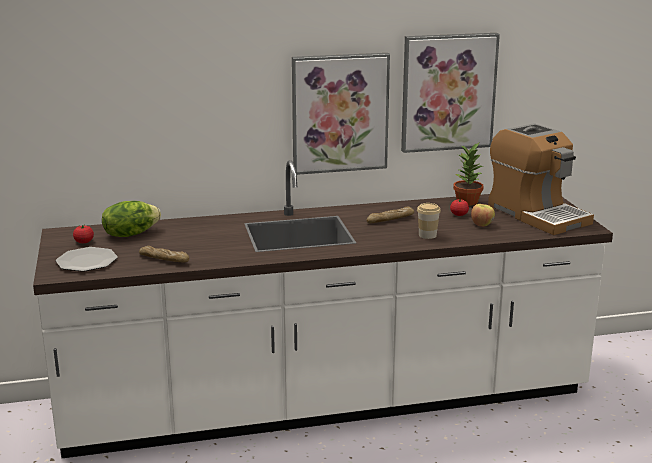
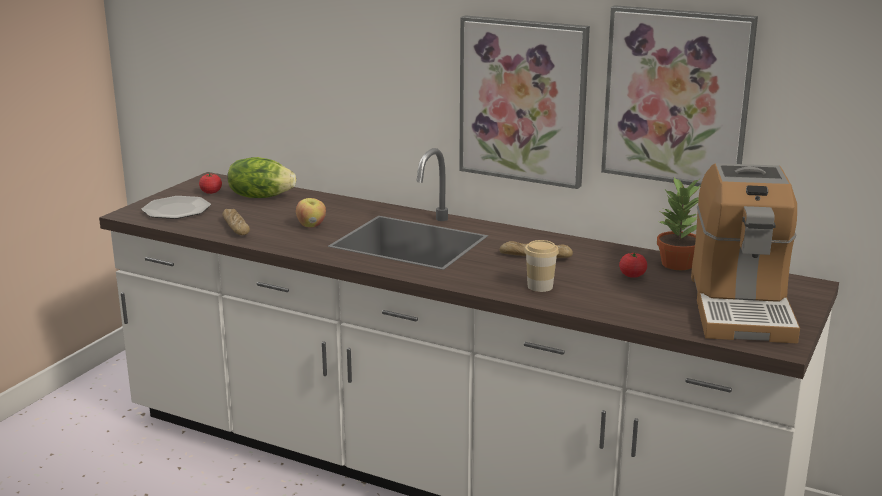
camera: 40 degrees right, 0 degrees up
apple [471,204,495,227] -> apple moved to [296,198,326,228]

